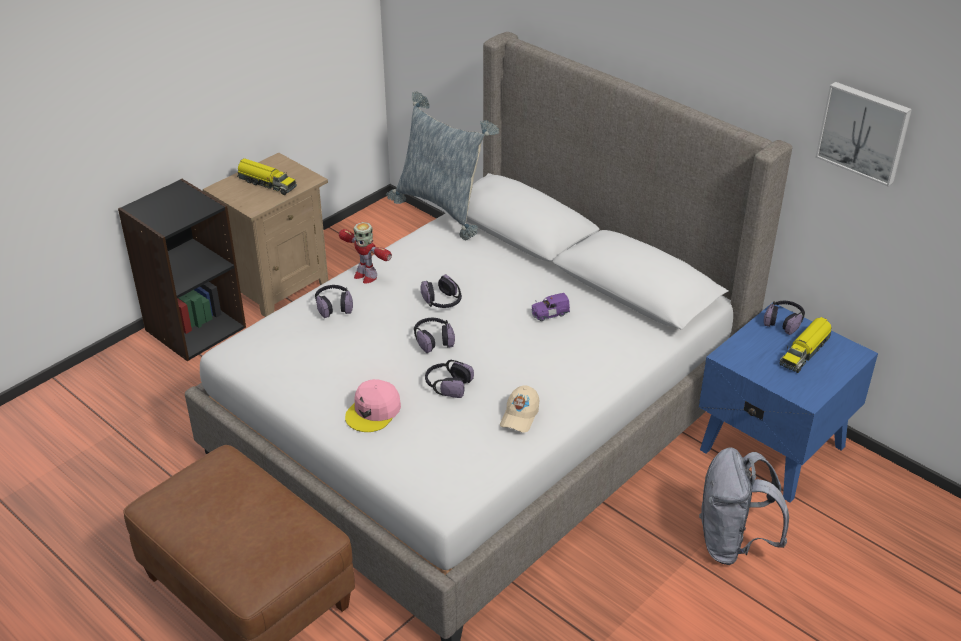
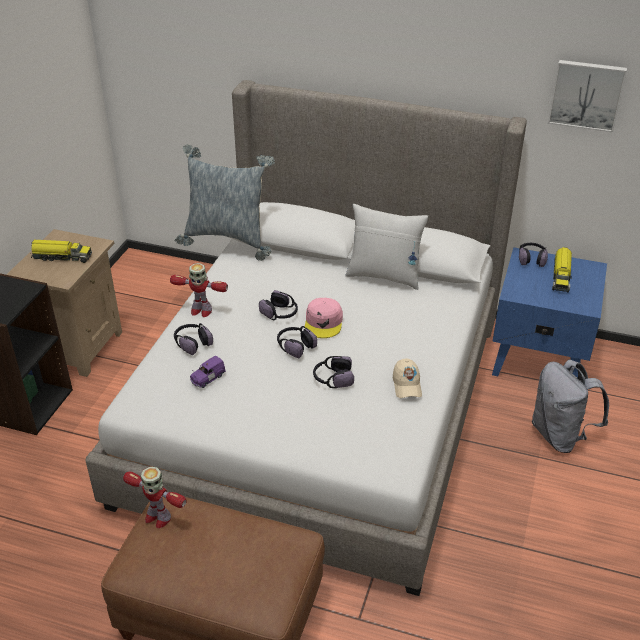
camera: 25 degrees left, 0 degrees up
pink cap [345,379,401,432] -> pink cap moved to [305,298,343,338]
purple toy car [532,293,570,321] -> purple toy car moved to [190,355,226,388]
none -> toy robot [123,467,187,528]
none -> grey pillow [345,204,428,290]

